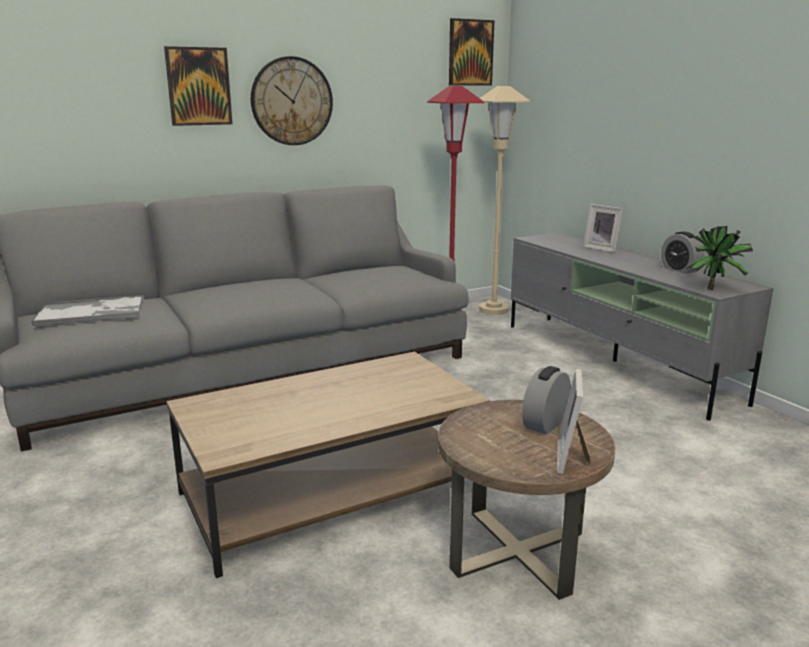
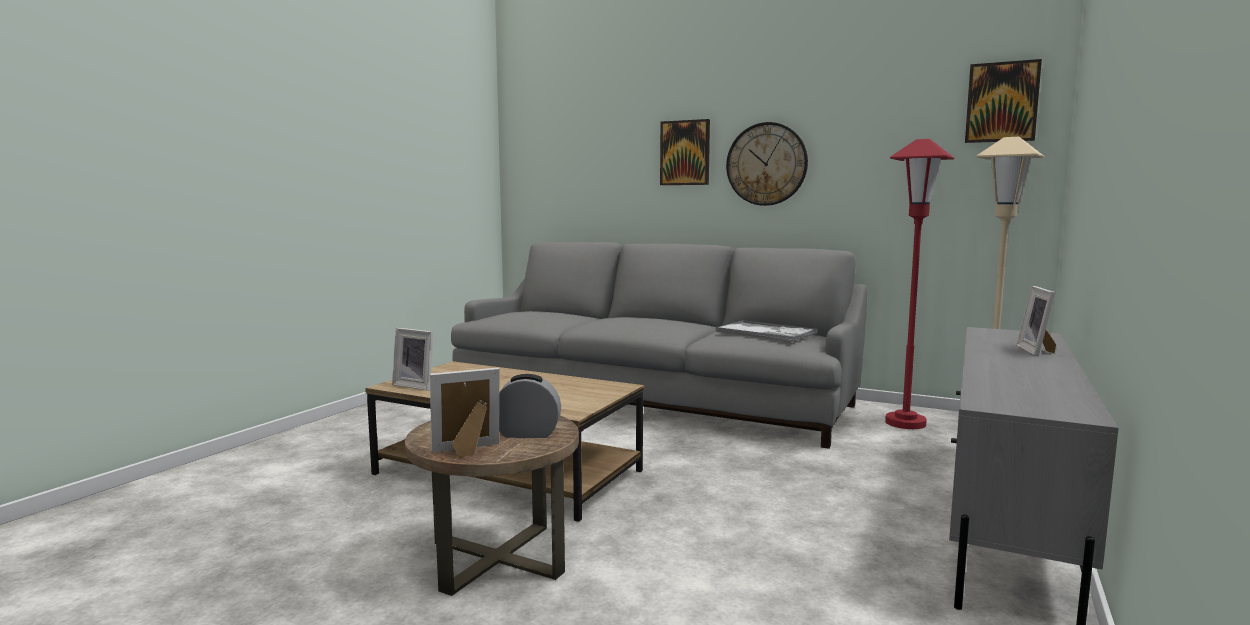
camera: 55 degrees right, 10 degrees down
tray [31,295,144,326] -> tray moved to [716,320,817,342]
alarm clock [661,232,704,274] -> none
potted plant [686,226,753,290] -> none
none -> picture frame [392,328,434,391]

